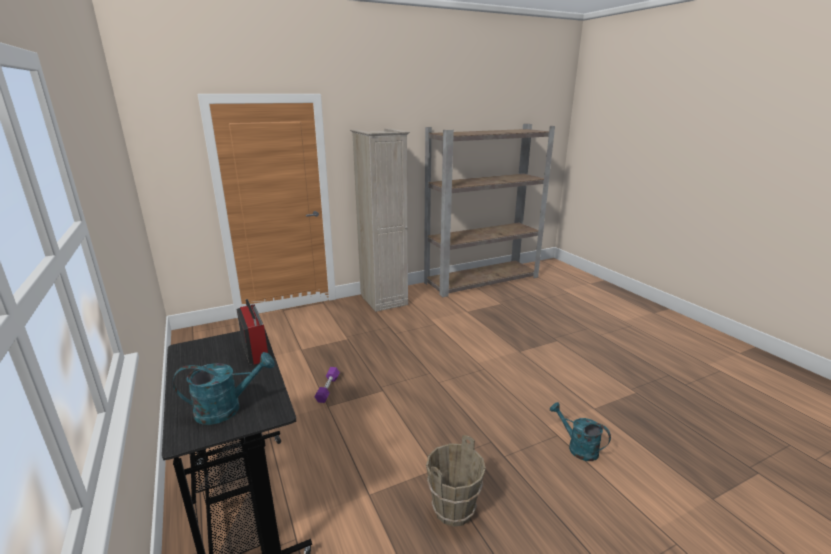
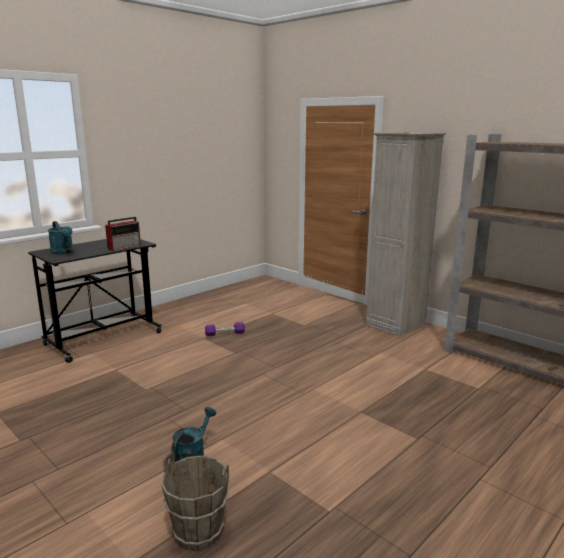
camera: 70 degrees right, 5 degrees down
brown bucket [426,435,486,527] -> brown bucket moved to [161,452,229,551]

